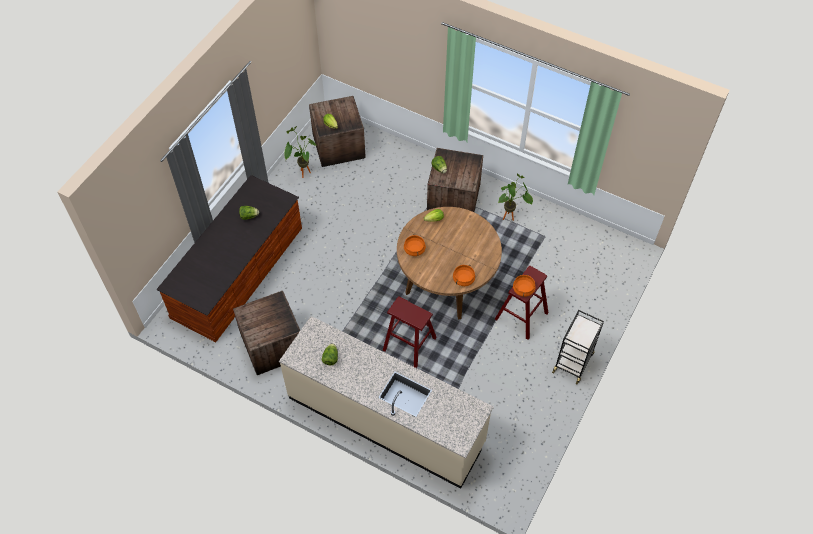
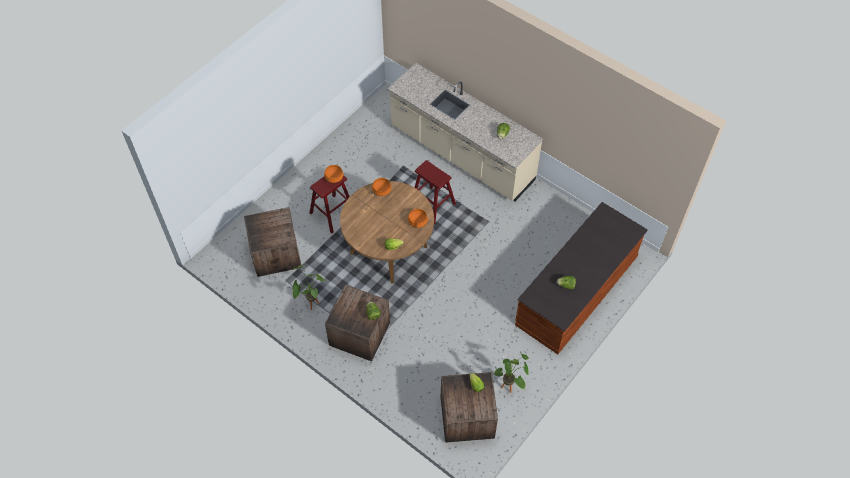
camera: 170 degrees left, 0 degrees up
crate [233,291,300,375] -> crate moved to [244,207,302,277]
black cart [552,310,604,385] -> none

